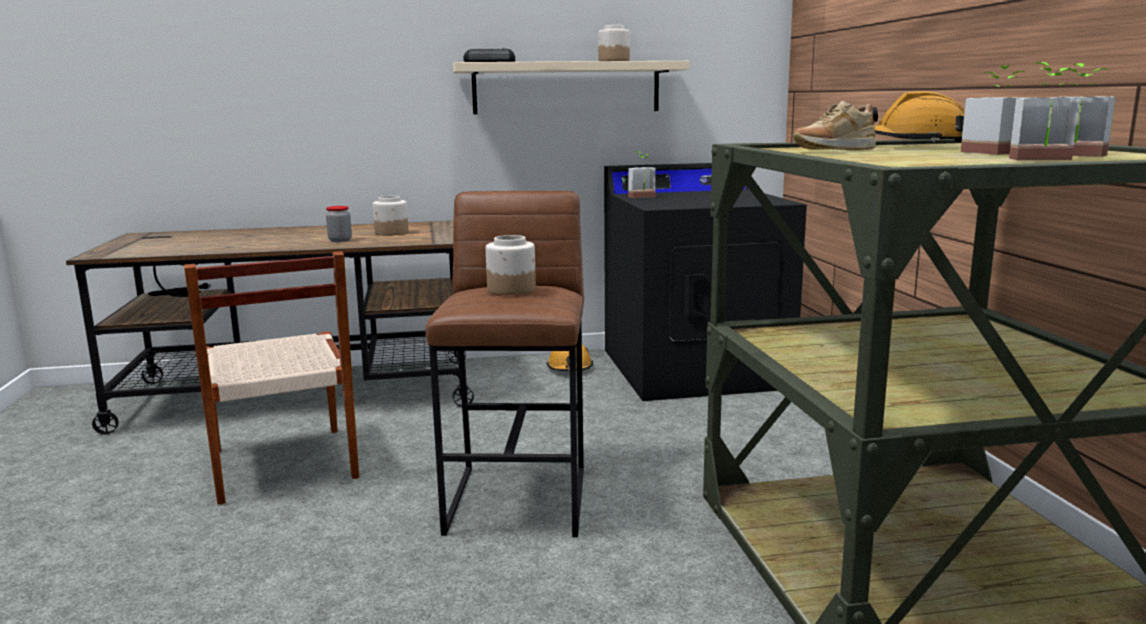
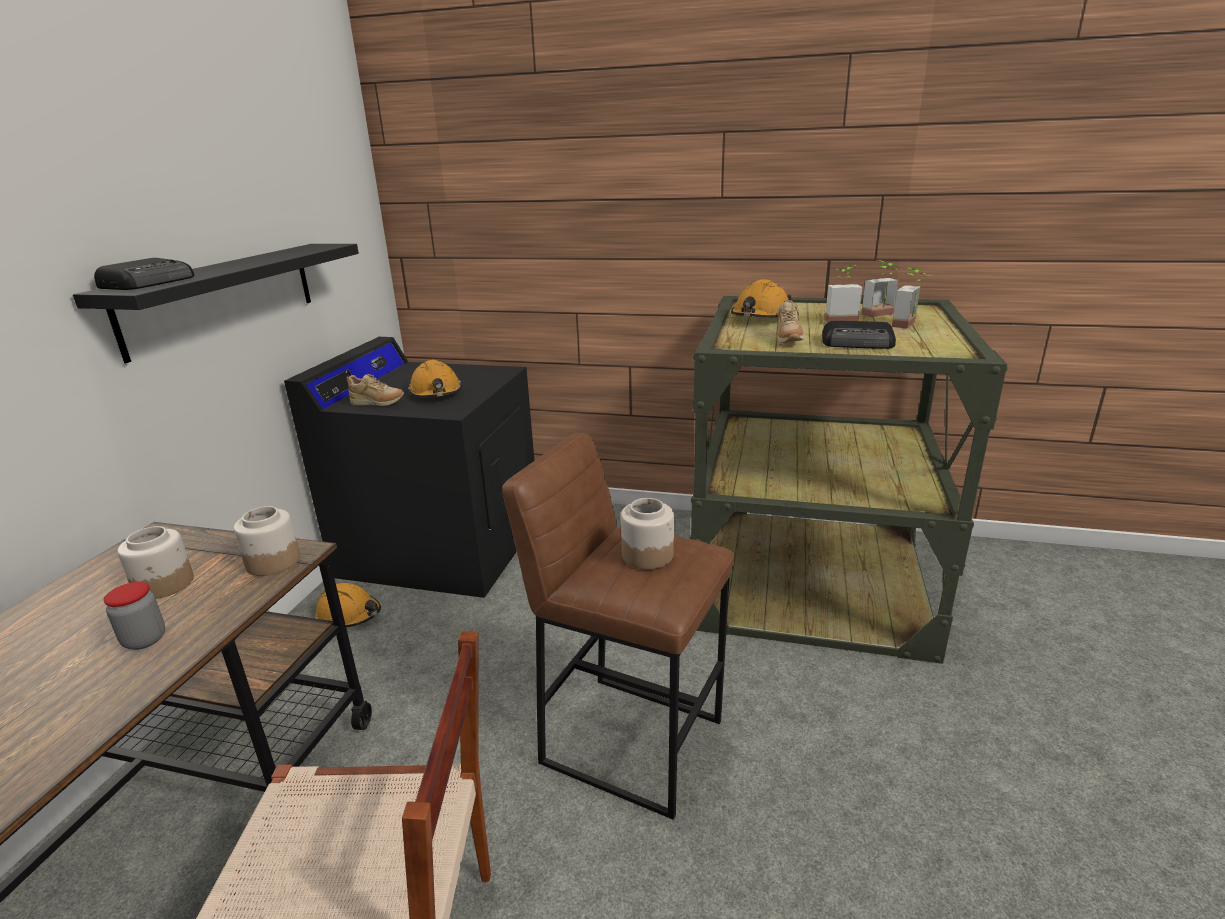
camera: 65 degrees left, 10 degrees up
beige shelf [453,61,689,114] -> black shelf [73,244,359,363]
jar [598,25,630,61] -> jar moved to [234,506,300,576]
potted plant [628,151,656,198] -> beige shoe [347,374,404,406]
none -> orange hard hat [408,360,462,398]
none -> radio [822,321,896,349]

